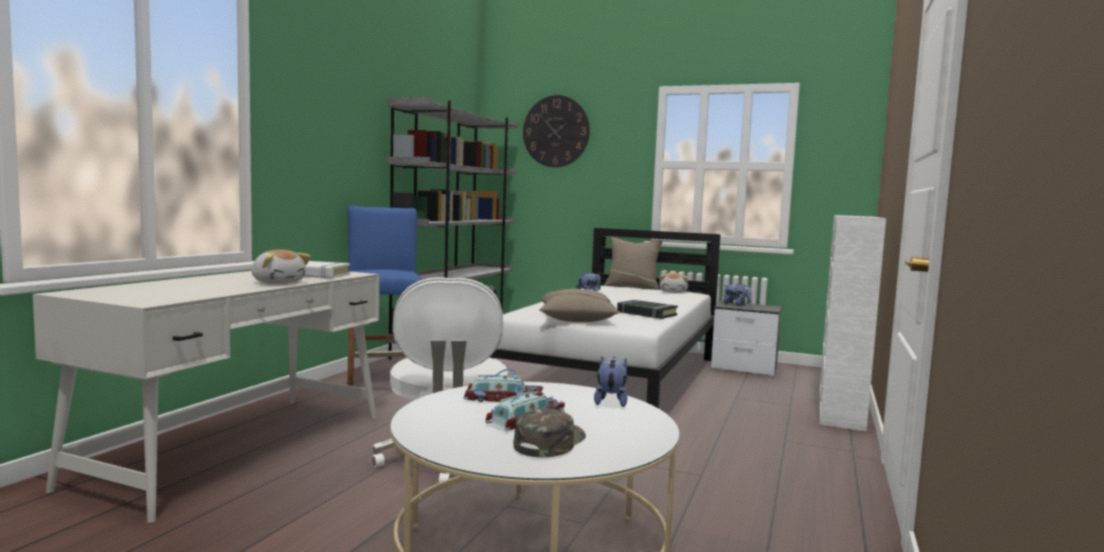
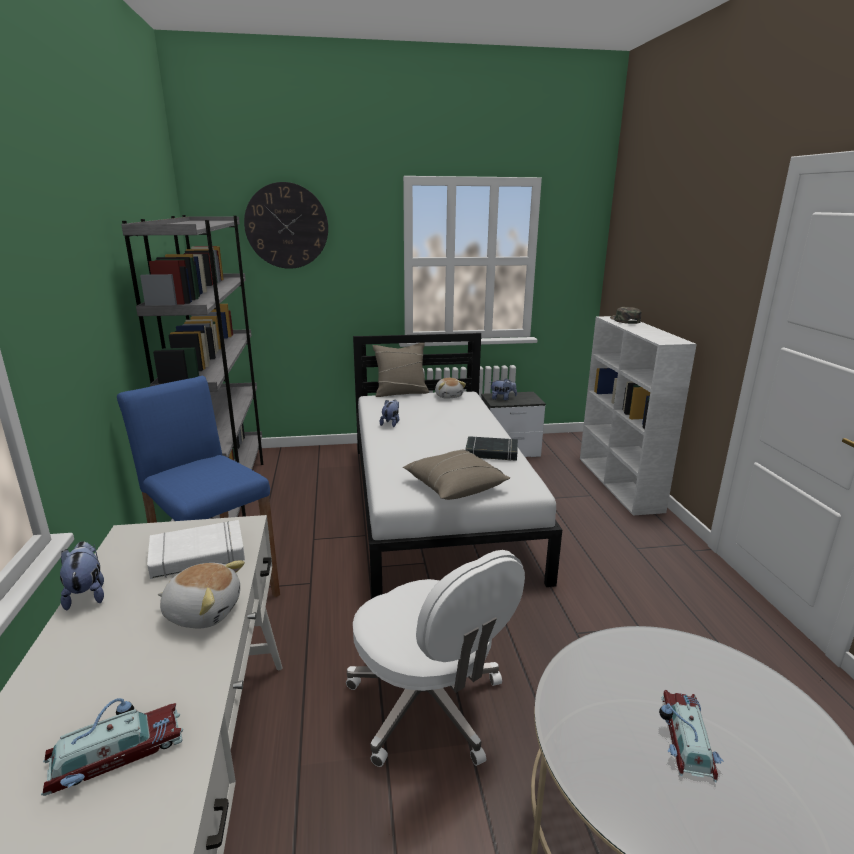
camera: 30 degrees left, 15 degrees up
toy car [463,368,544,402] -> toy car moved to [41,698,183,796]
green cap [513,408,586,457] -> green cap moved to [610,307,642,324]
plush toy [594,356,627,407] -> plush toy moved to [60,541,104,610]

